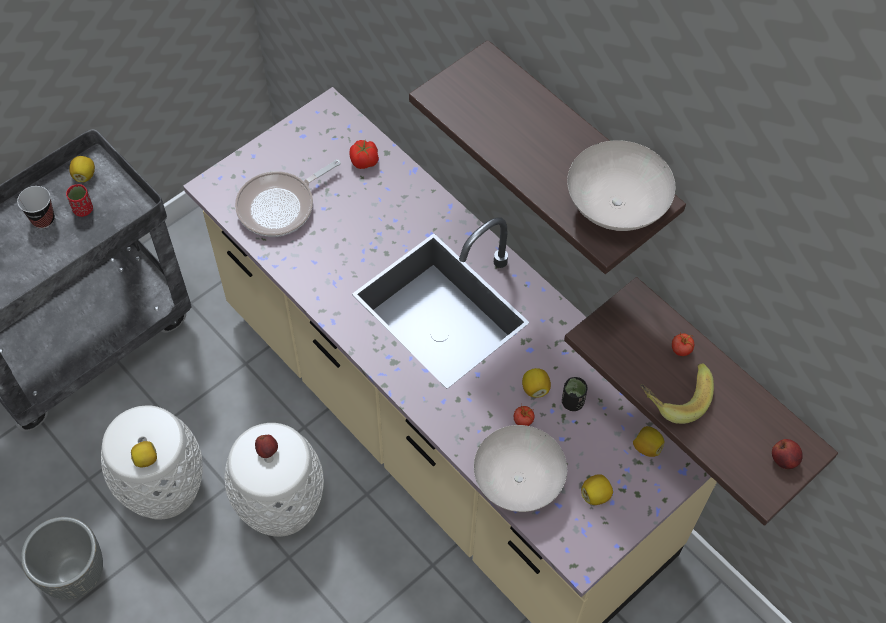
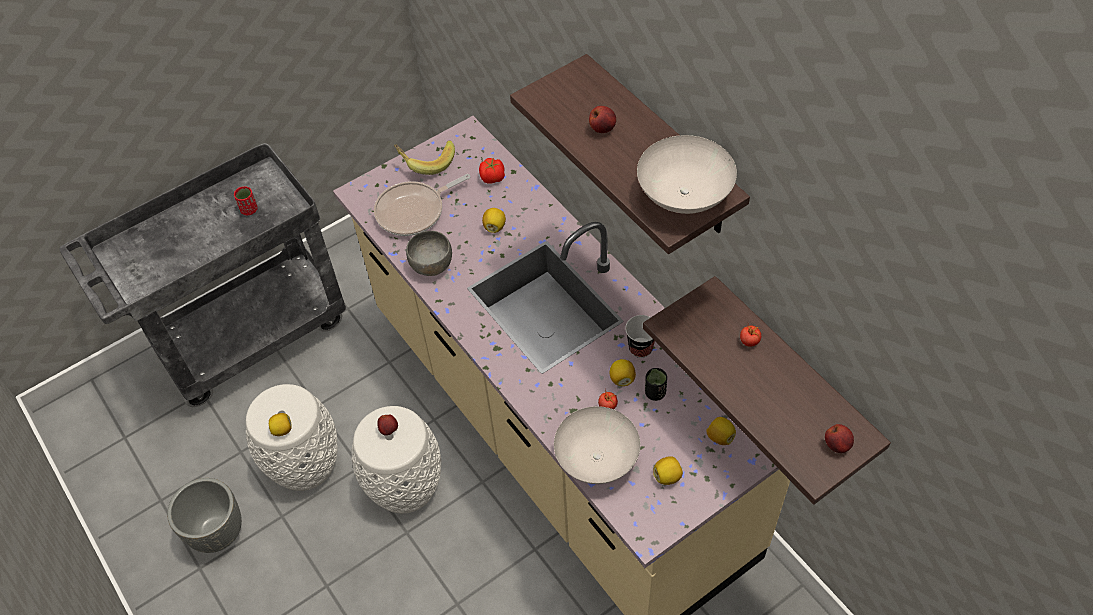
camera: 10 degrees right, 5 degrees down
cup [17,186,55,229] -> cup moved to [625,315,655,358]
lemon [69,156,95,182] -> lemon moved to [482,208,506,233]
banana [640,363,714,424] -> banana moved to [394,140,455,175]
none -> grey bowl [406,231,452,276]
none -> apple [589,106,616,133]

